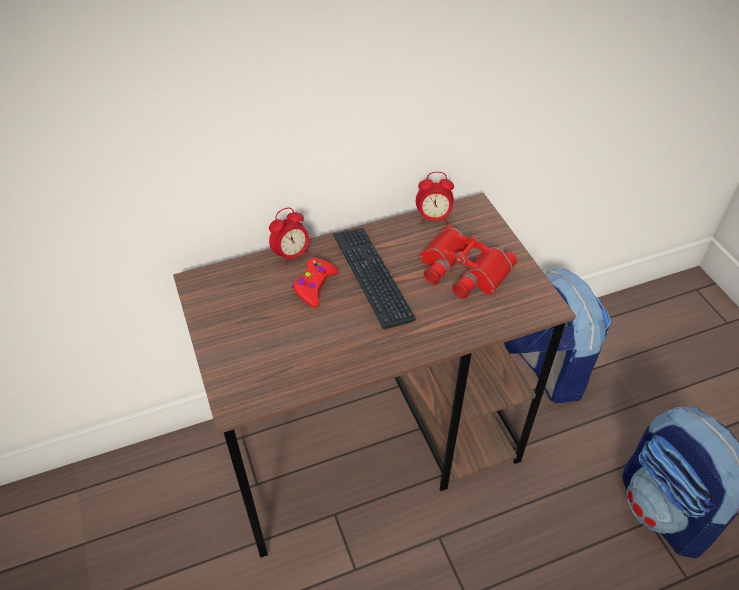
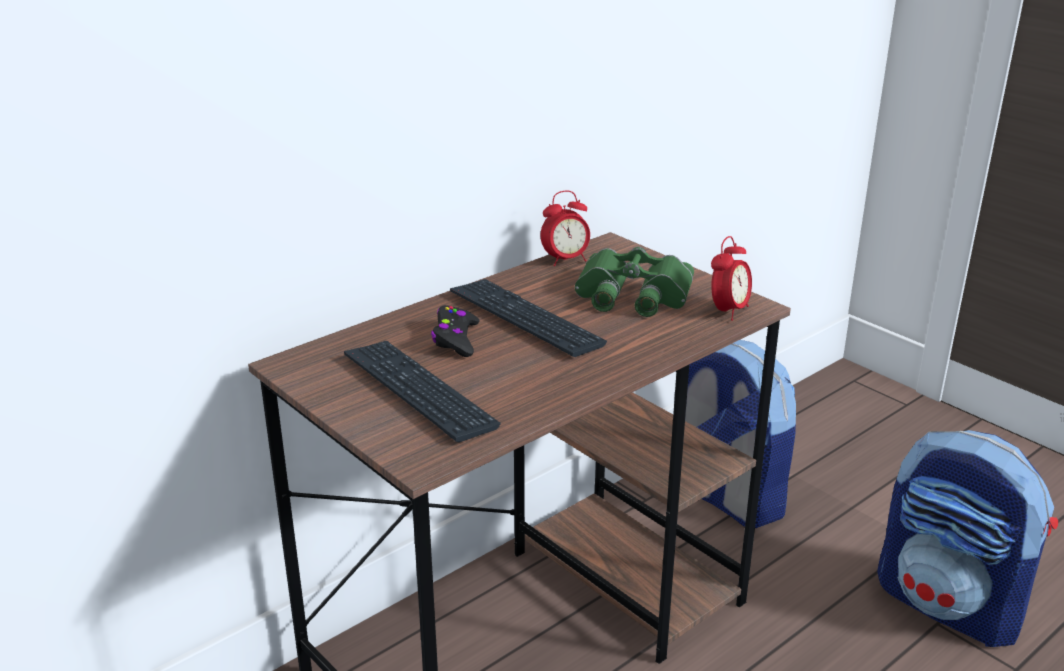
camera: 20 degrees left, 20 degrees down
alarm clock [269,208,309,266] -> alarm clock moved to [711,236,752,320]
red game controller [292,258,339,308] -> black game controller [431,305,480,357]
red binoculars [420,225,517,299] -> green binoculars [575,247,694,317]
none -> keyboard [344,341,501,442]

